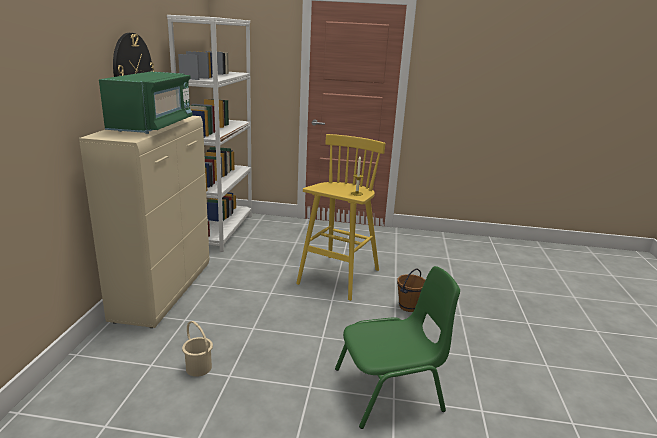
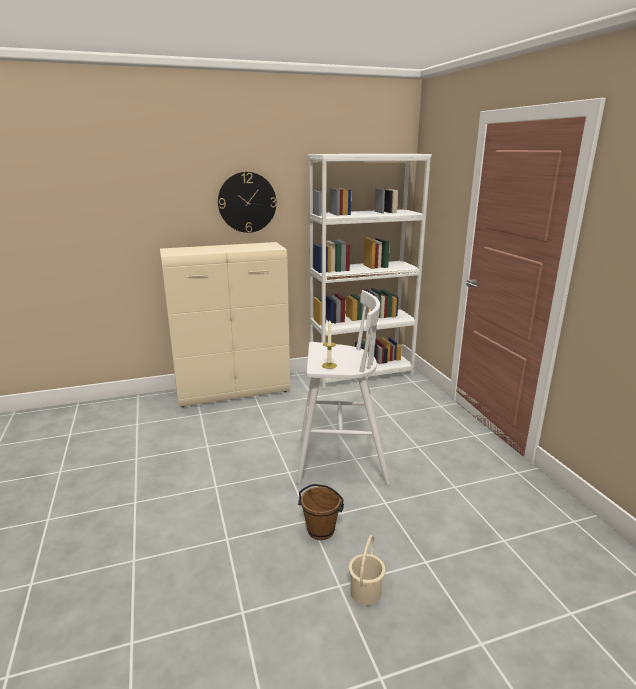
camera: 65 degrees right, 0 degrees up
green microwave [99,71,193,134] -> none
beige bucket [182,321,213,377] -> beige bucket moved to [349,535,385,606]
yellow stool [296,134,385,301] -> white stool [296,290,390,485]
green chair [335,266,460,429] -> none

